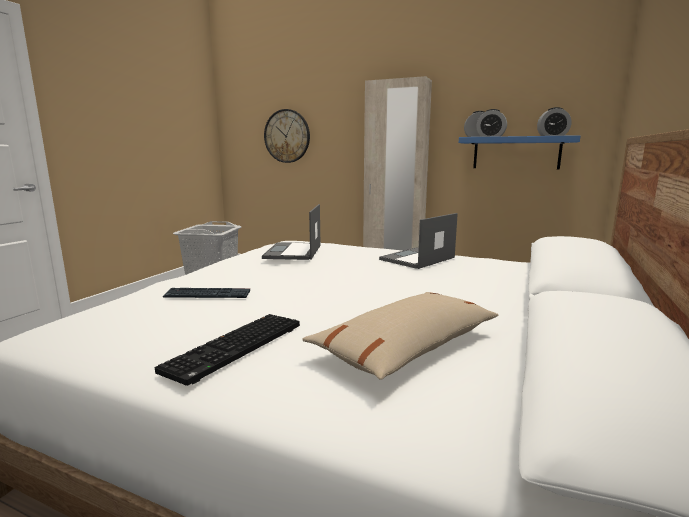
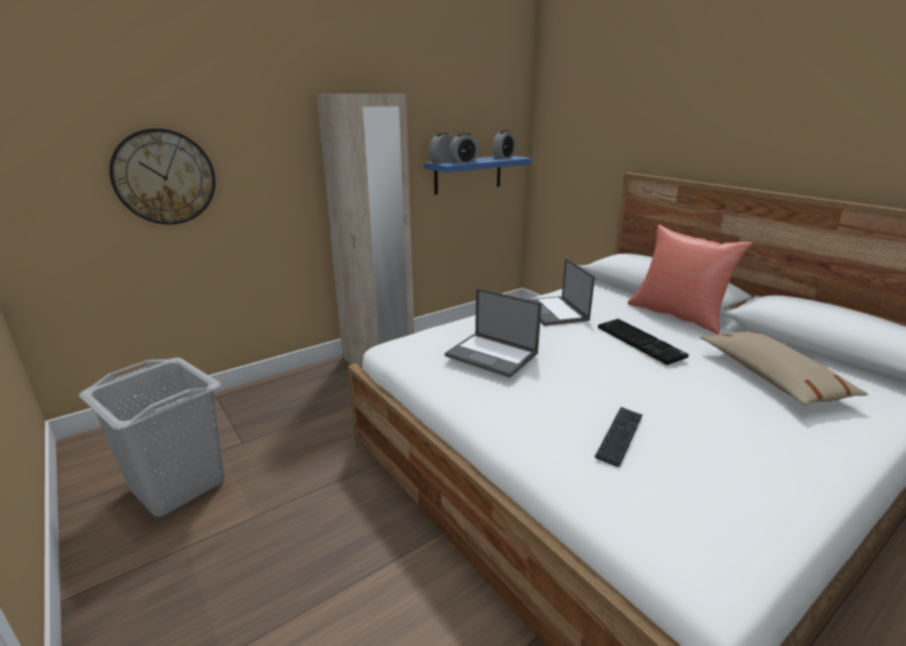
camera: 60 degrees left, 10 degrees up
keyboard [155,314,300,386] -> keyboard moved to [598,319,689,365]
none -> red pillow [628,225,753,335]

